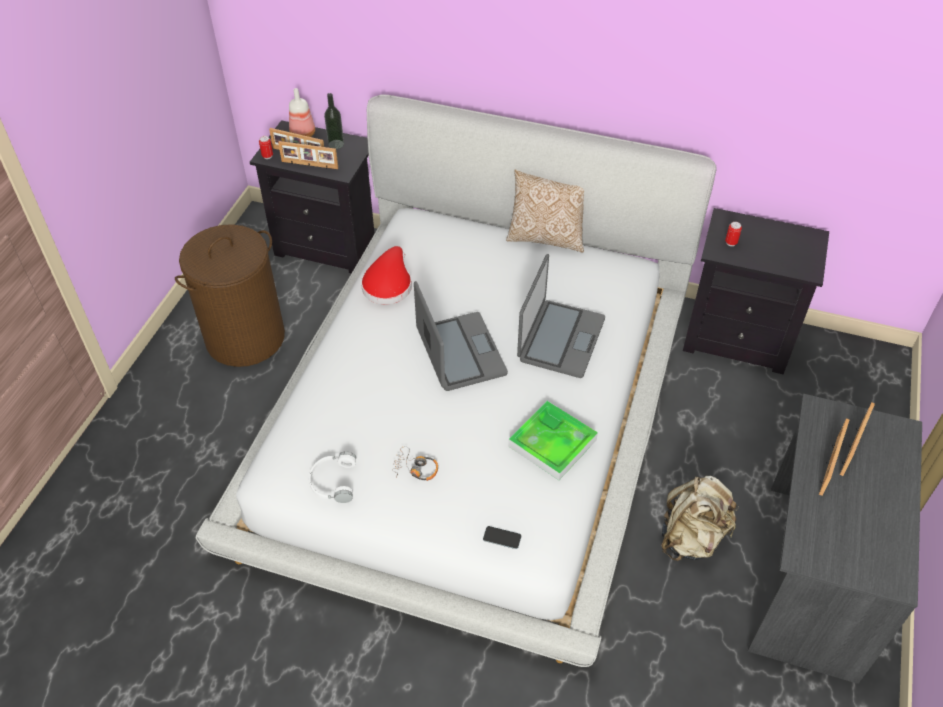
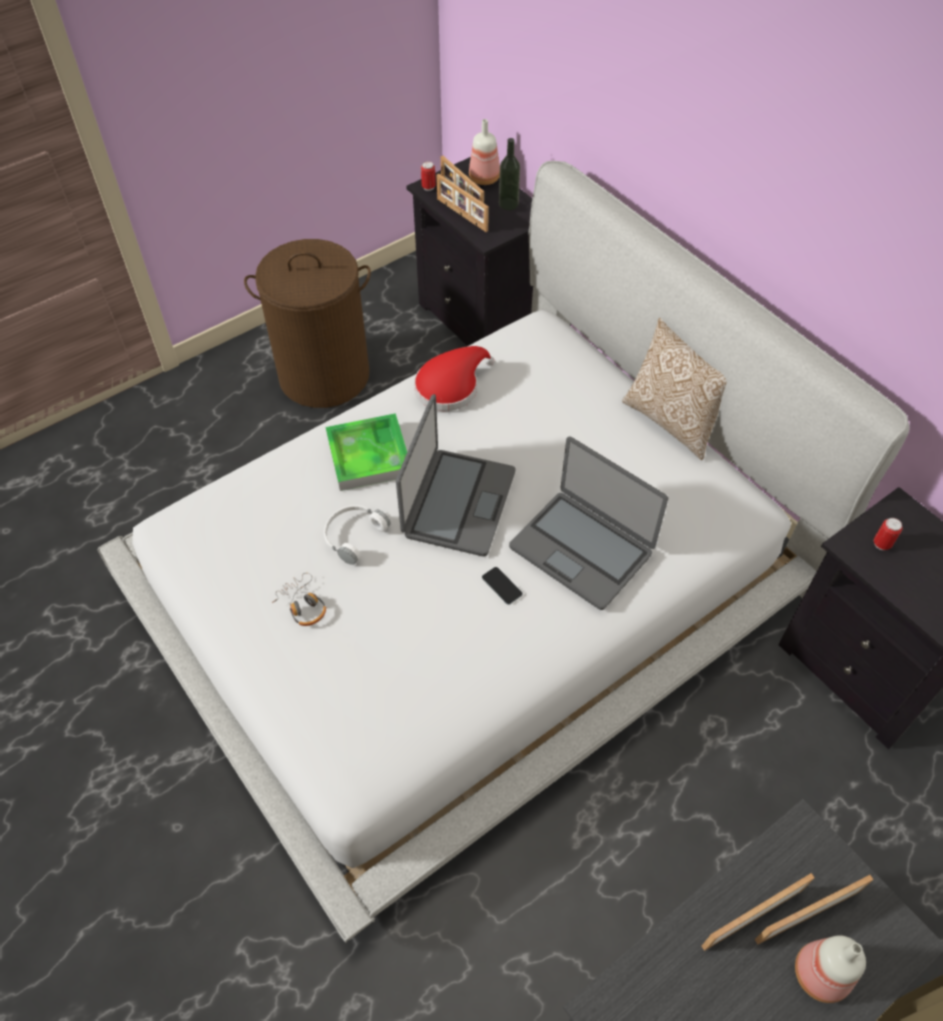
camera: 35 degrees right, 5 degrees up
white headphones [309,451,356,503] -> white headphones moved to [324,505,391,565]
phone [483,526,521,549] -> phone moved to [482,567,523,605]
tray [508,401,598,480] -> tray moved to [325,413,407,491]
laptop [517,254,605,378] -> laptop turned 75 degrees clockwise [509,437,668,610]
beige backpack [661,476,739,561] -> none
none -> bottle [795,935,866,1003]

